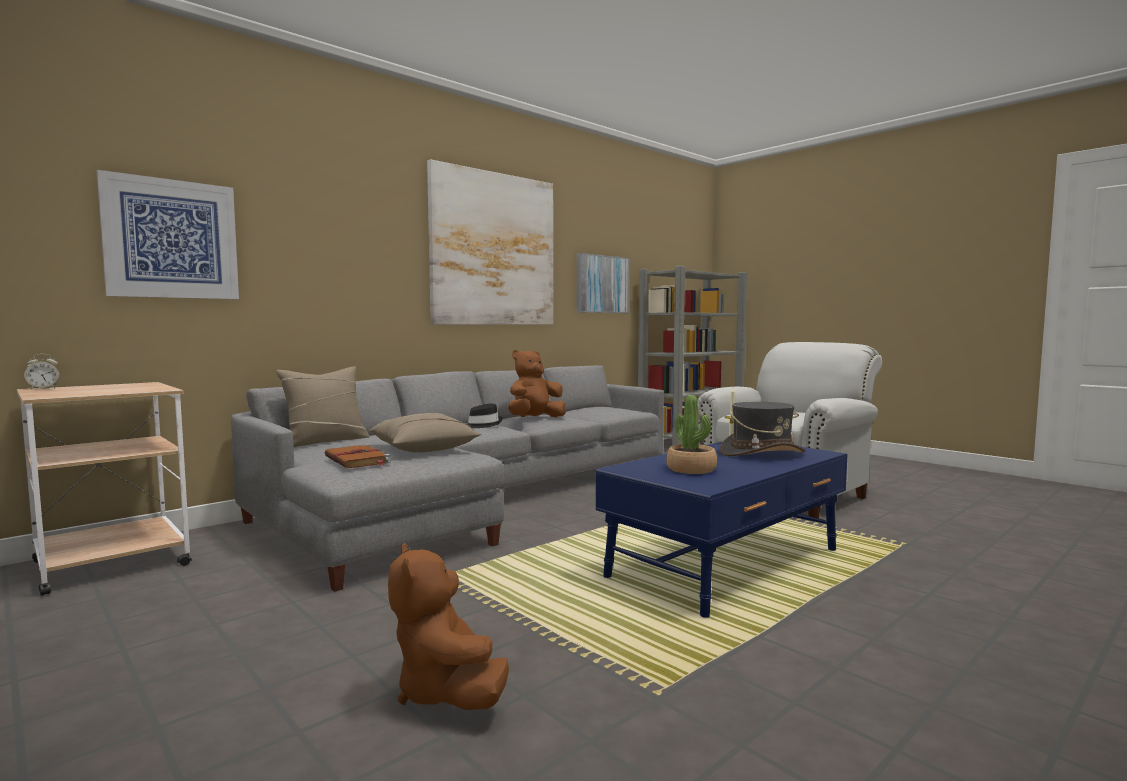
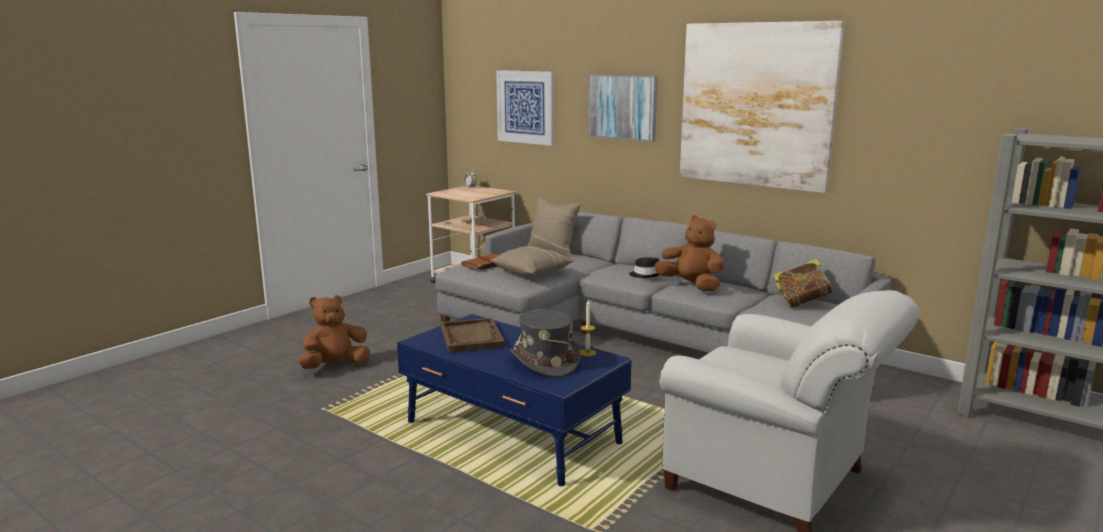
camera: 80 degrees right, 10 degrees up
picture [577,253,629,313] -> picture moved to [588,74,658,142]
potted plant [666,395,717,474] -> brown tray [441,318,505,353]
none -> book [773,259,835,308]

